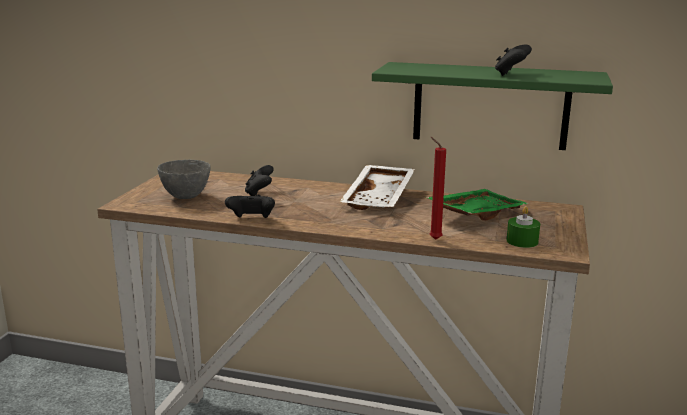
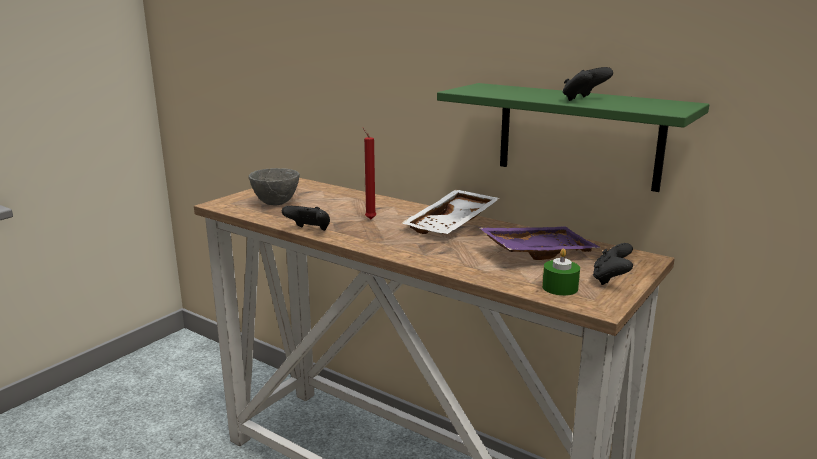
camera: 20 degrees right, 0 degrees up
black game controller [245,165,274,196] -> black game controller moved to [593,243,633,285]
green tray [425,189,529,221] -> purple tray [479,227,601,260]
red candle [430,137,446,240] -> red candle moved to [363,127,377,219]

